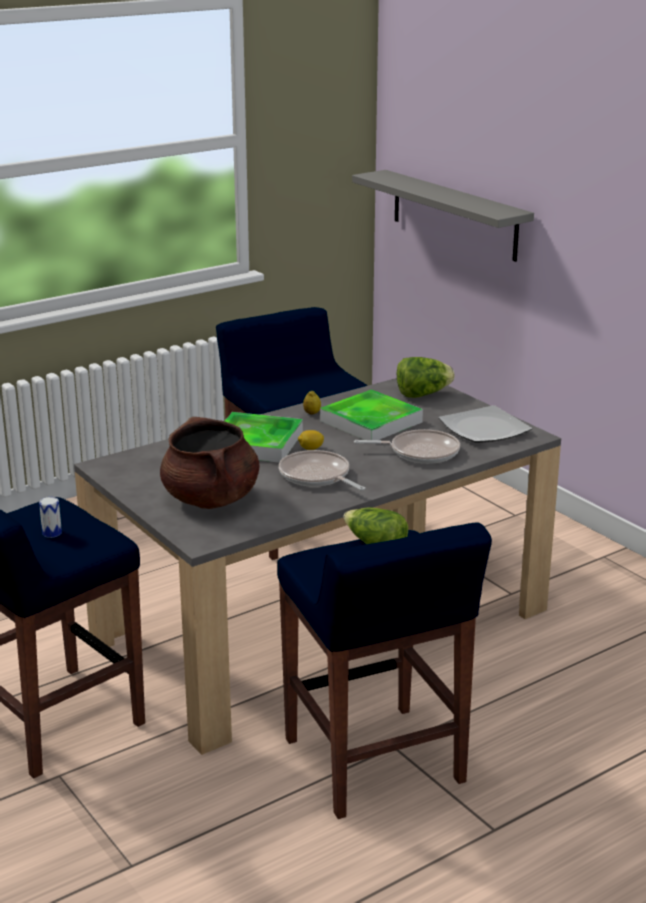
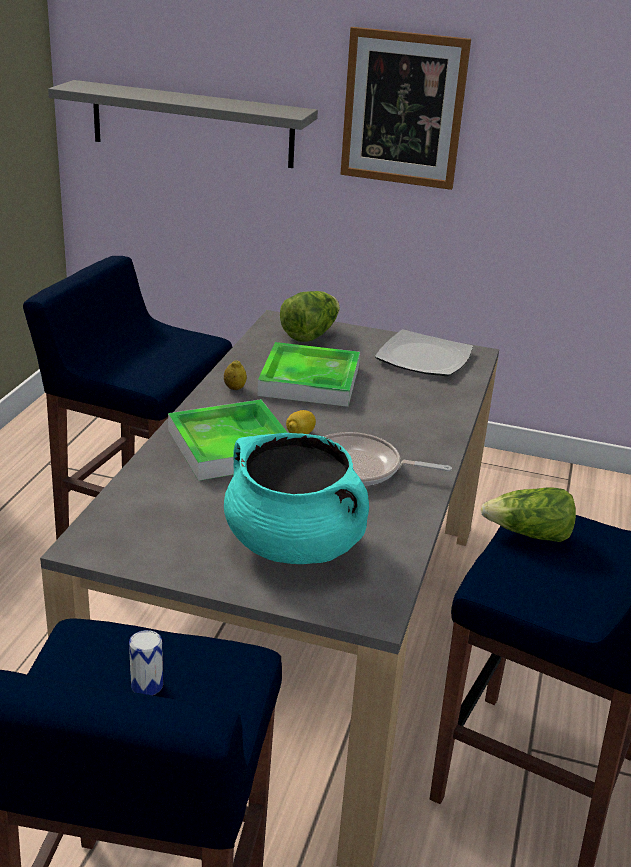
camera: 40 degrees left, 5 degrees up
brown cooking pot [160,417,259,509] -> turquoise cooking pot [224,433,369,564]
frying pan [354,429,460,464] -> none
none -> picture [341,27,471,190]

